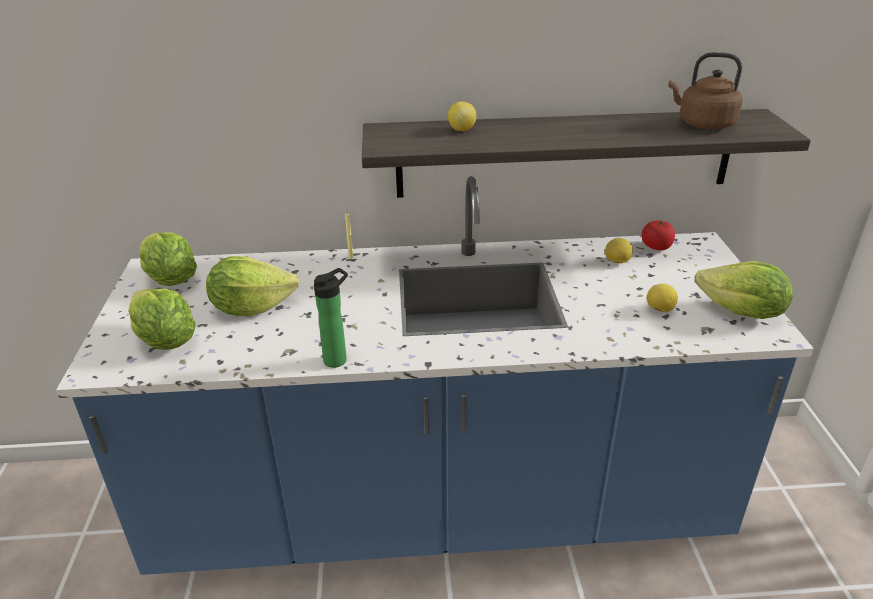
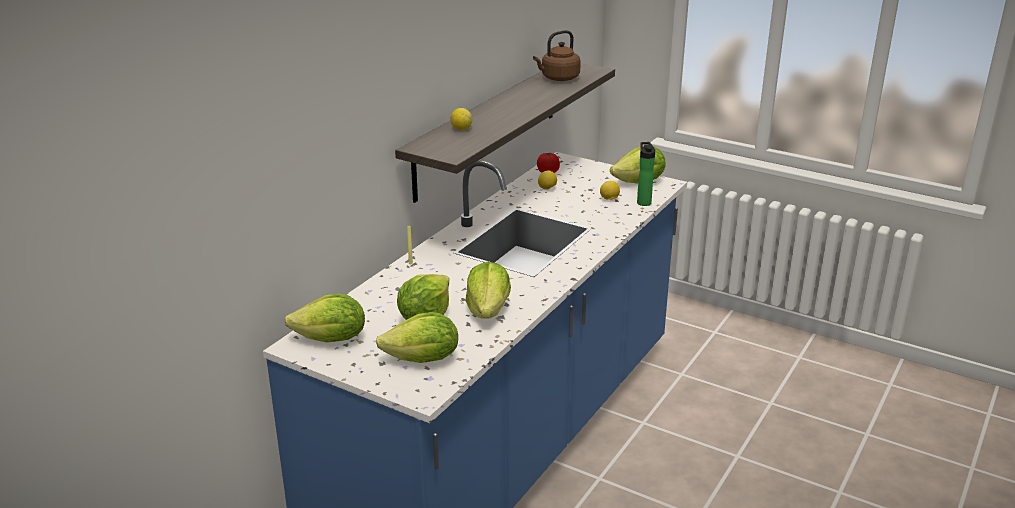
camera: 55 degrees left, 5 degrees down
bottle [314,268,348,368] -> bottle moved to [637,142,655,206]
none -> lettuce [466,262,511,319]

